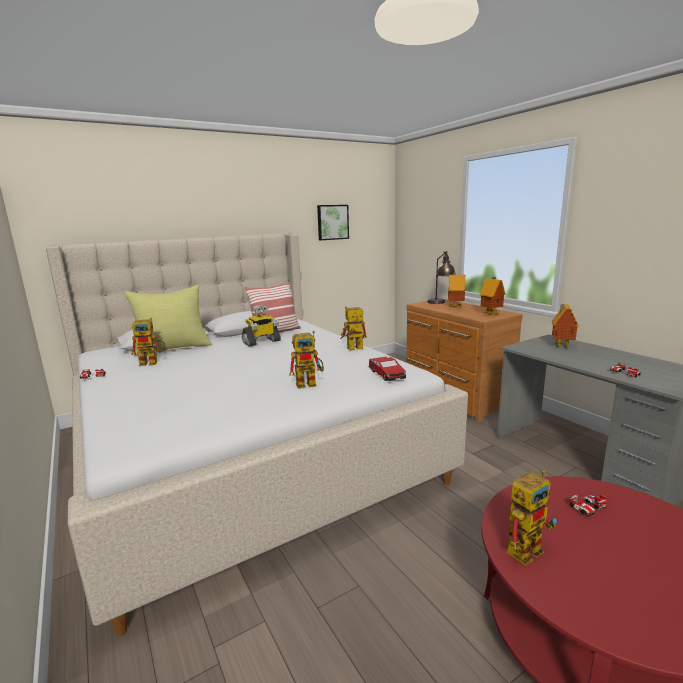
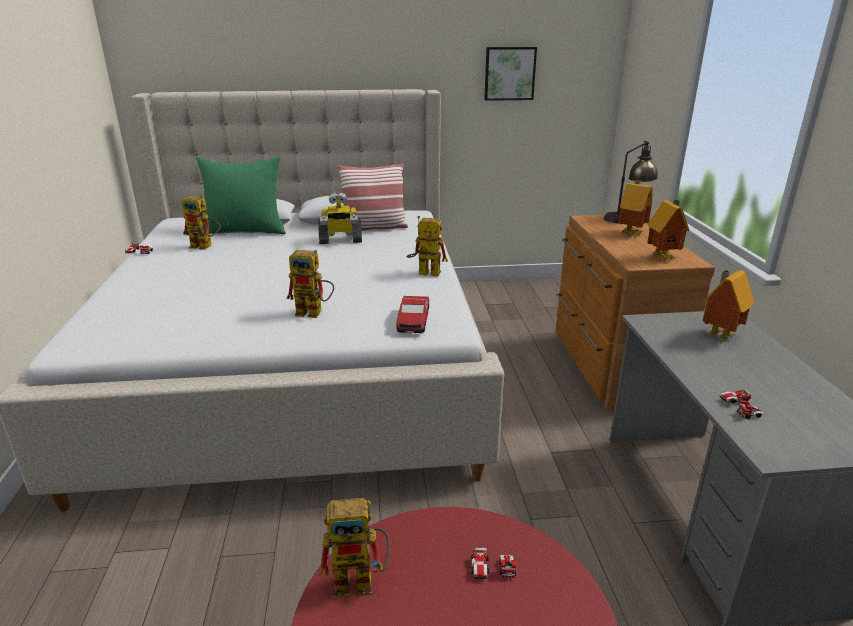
camera: 25 degrees right, 10 degrees up
yellow pillow [124,285,212,356] -> green pillow [196,157,286,234]

